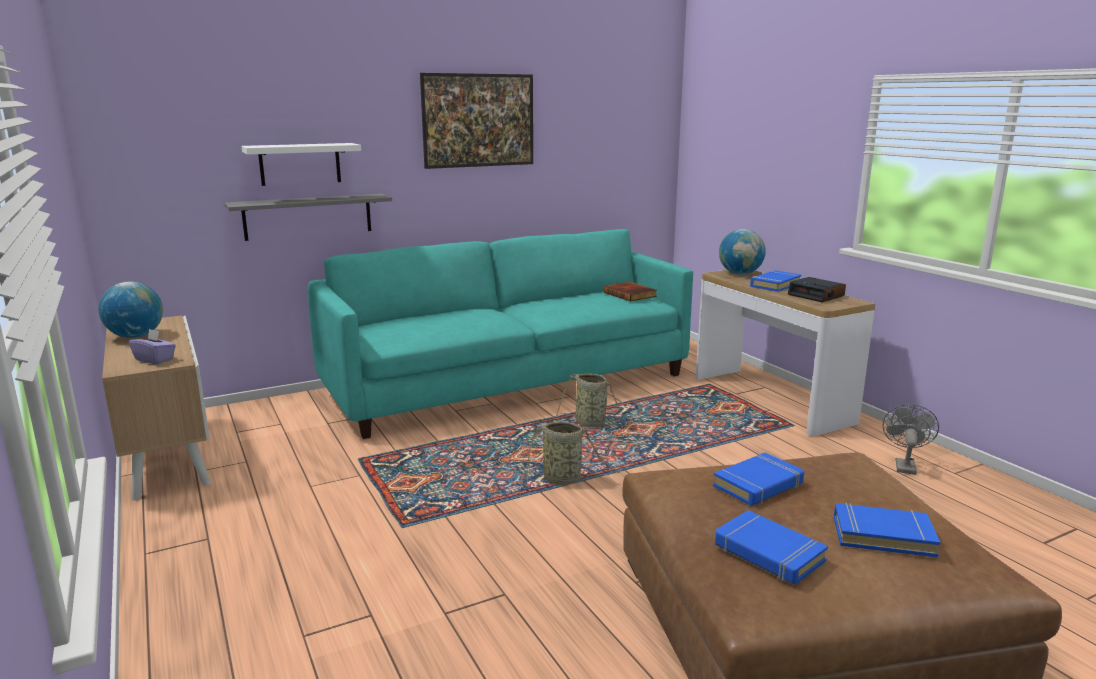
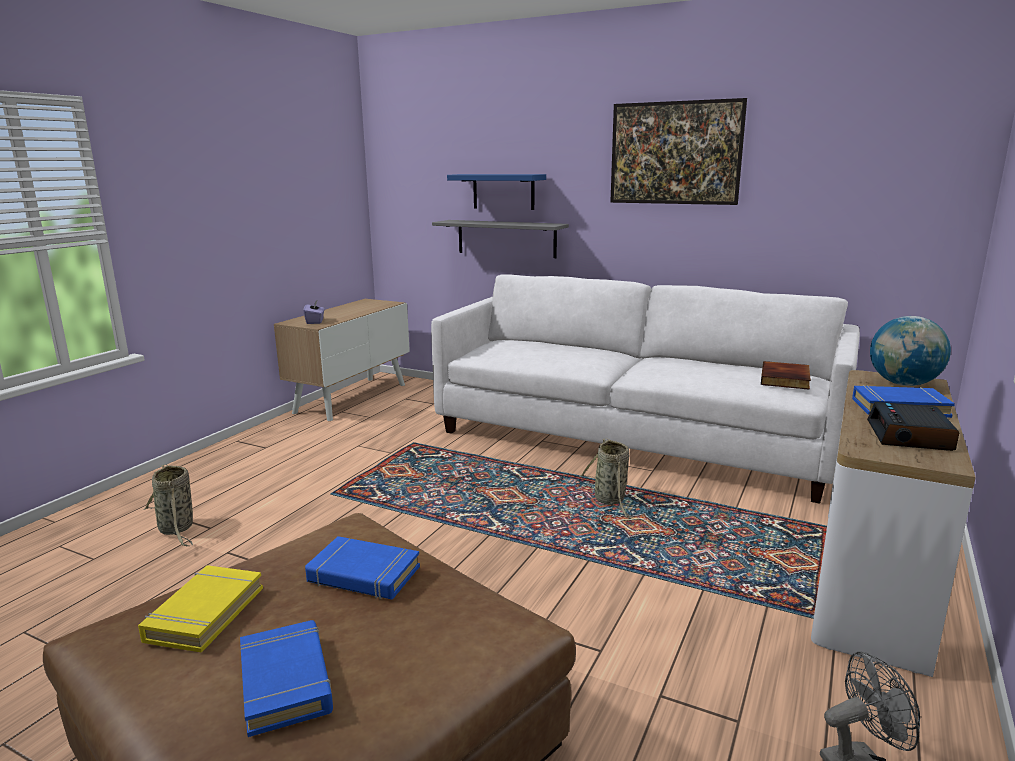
camera: 55 degrees right, 0 degrees up
globe [99,282,163,338] -> none
white shelf [242,143,361,186] -> blue shelf [447,174,546,210]
turquoise sofa [308,229,693,439] -> white sofa [431,274,860,504]
basket [522,421,620,485] -> basket moved to [143,464,193,546]
blue book [715,510,828,585] -> yellow book [138,566,263,653]

